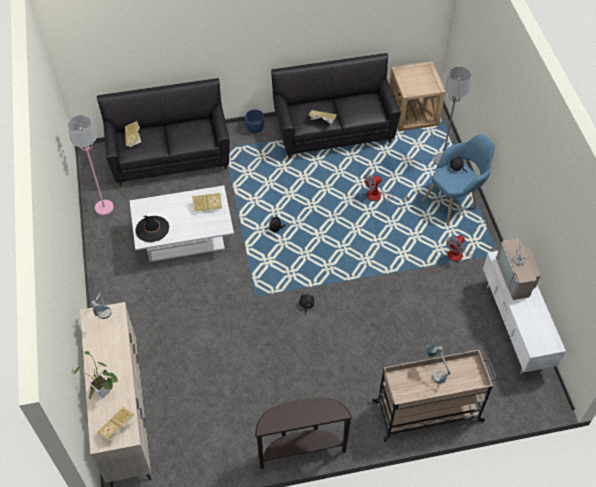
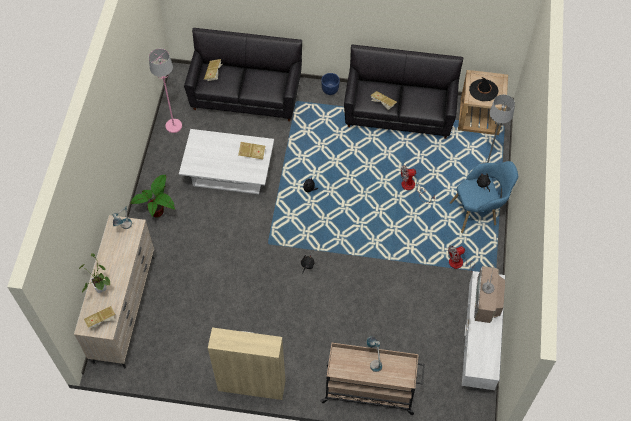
camera: 20 degrees right, 5 degrees up
black hat [135,216,169,242] -> black hat moved to [469,77,498,101]
brown console table [255,398,352,469] -> beige cabinet [208,328,286,400]
none -> potted plant [130,175,175,218]

